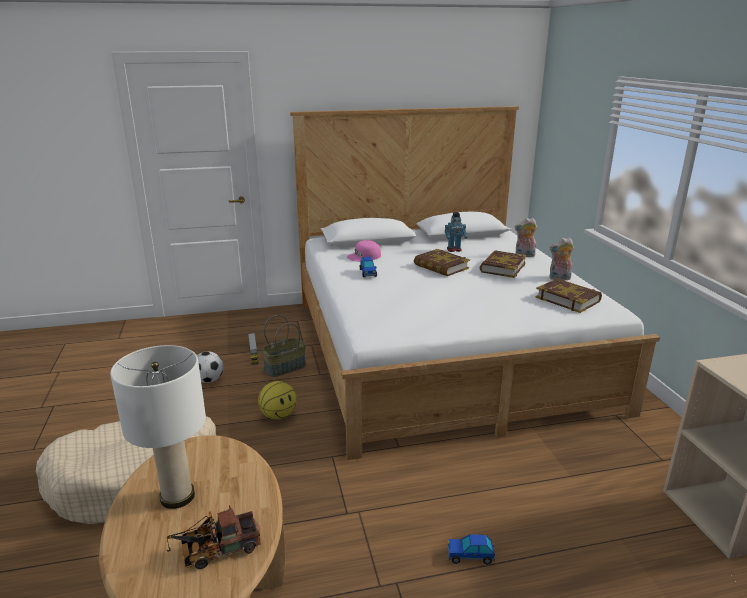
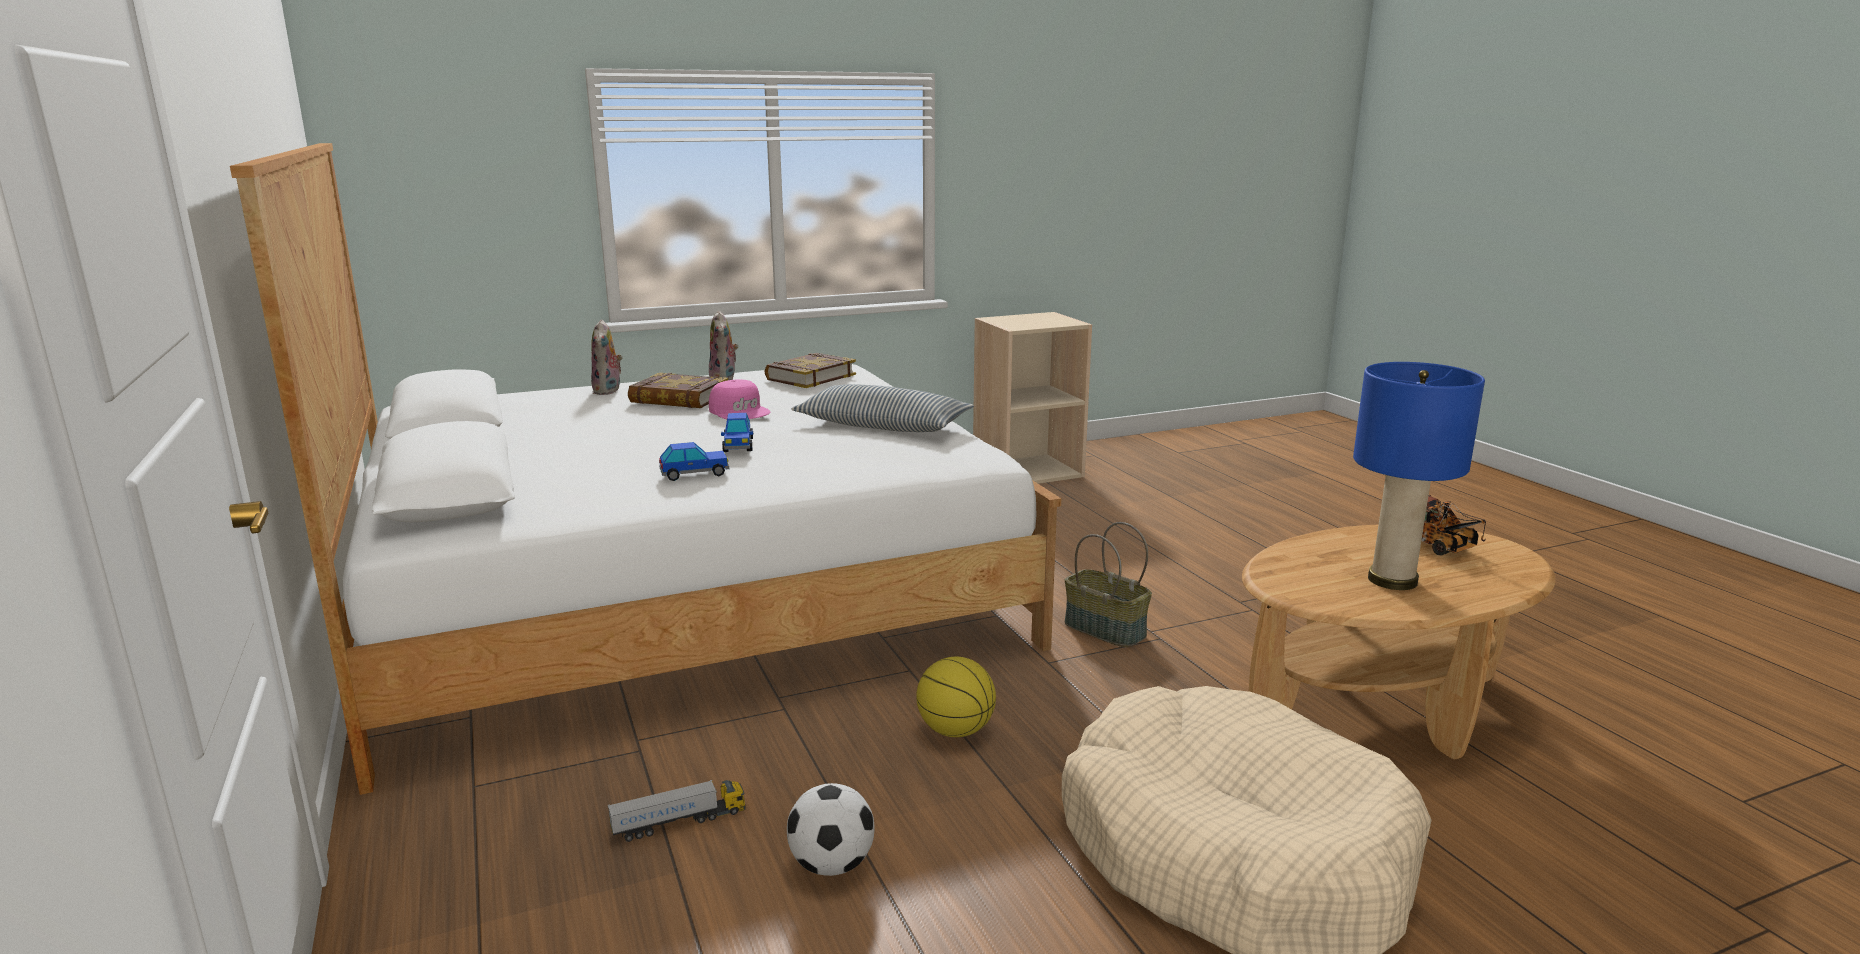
camera: 100 degrees left, 5 degrees down
white table lamp [110,345,206,509] -> blue table lamp [1353,362,1485,590]
basket [261,315,306,377] -> basket moved to [1065,522,1152,647]
pink cap [347,240,381,262] -> pink cap moved to [709,379,770,419]
book [414,249,470,276] -> none
toy robot [445,212,467,252] -> none
toy car [447,534,495,565] -> toy car moved to [721,413,753,452]
none -> pillow [791,384,974,432]

